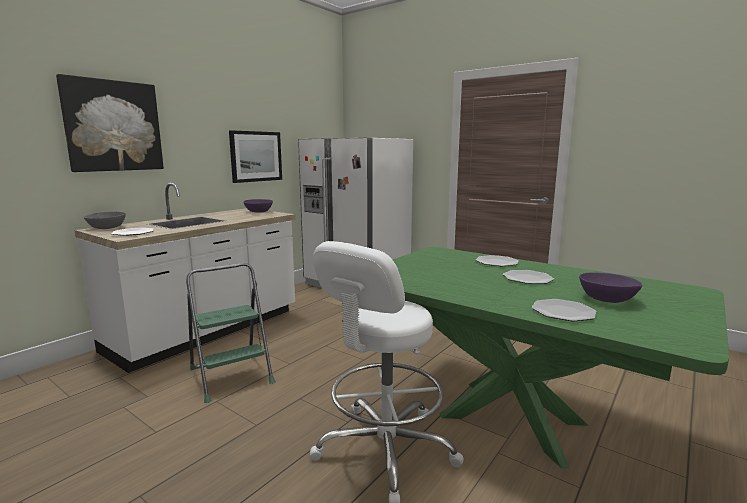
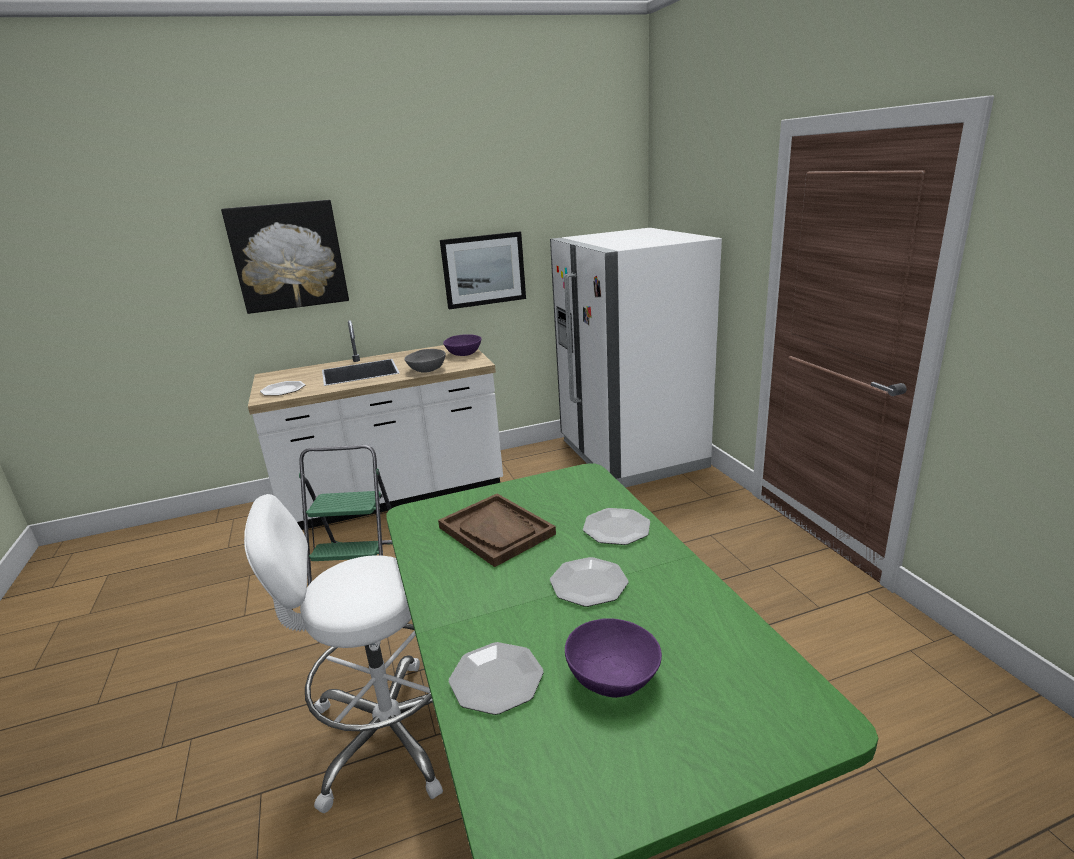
camera: 35 degrees right, 10 degrees up
grey bowl [84,212,126,229] -> grey bowl moved to [404,349,446,373]
none -> brown tray [438,493,556,567]

